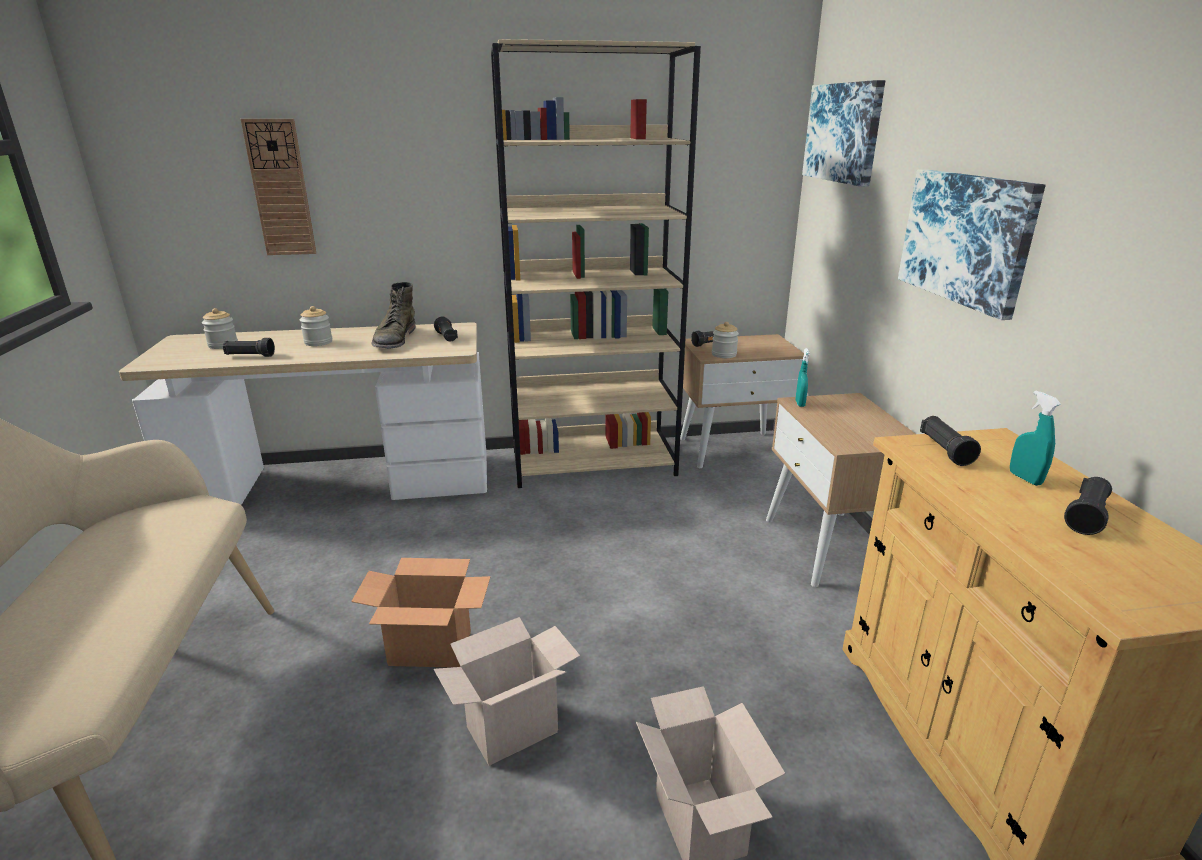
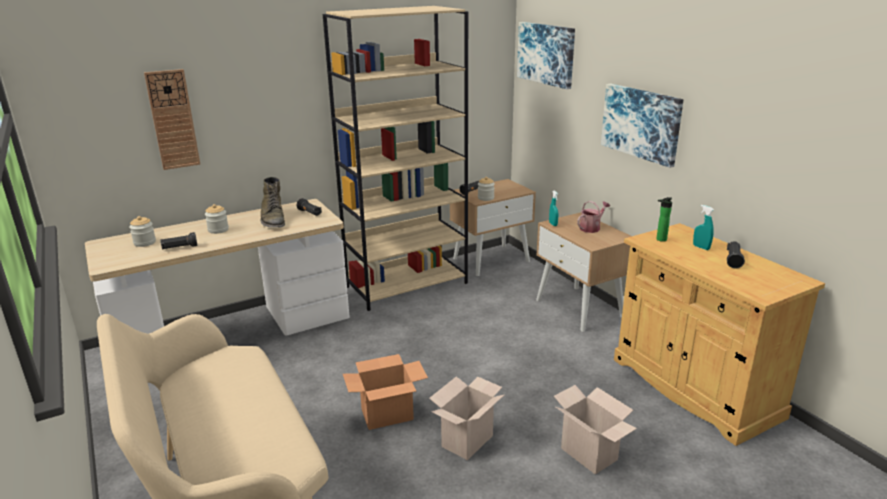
camera: 20 degrees left, 0 degrees up
black flashlight [920,416,981,466] -> bottle [656,197,672,242]
none -> watering can [577,201,610,233]

